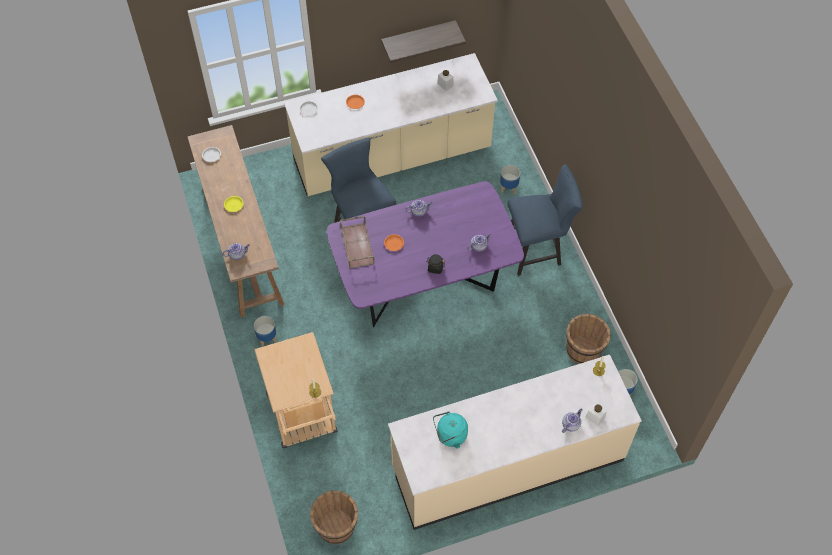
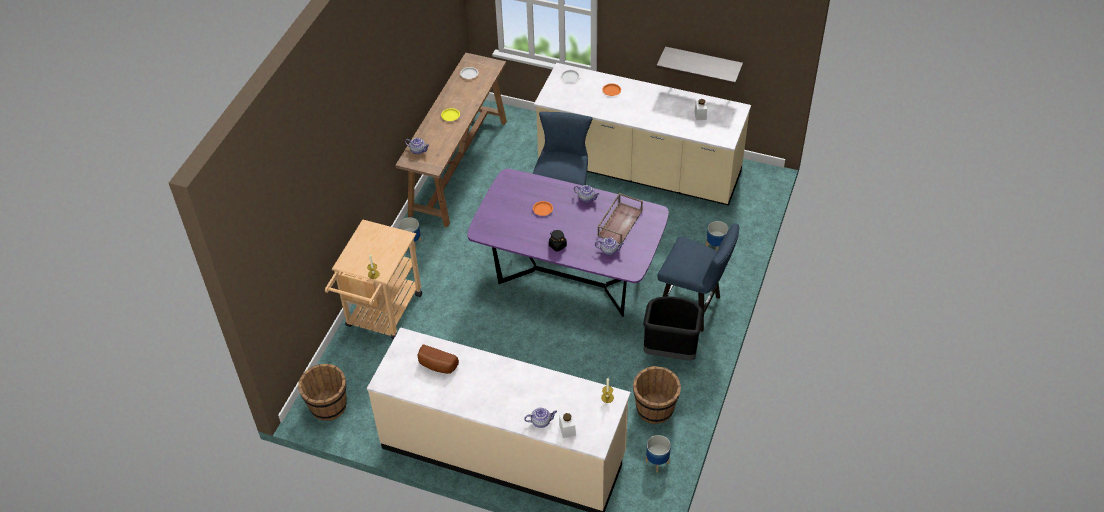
camera: 40 degrees right, 10 degrees down
brown tray [340,216,375,269] -> brown tray moved to [597,193,643,244]
turquoise kettle [433,411,468,449] -> bread [418,345,459,374]
none -> black trash can [643,296,703,361]

